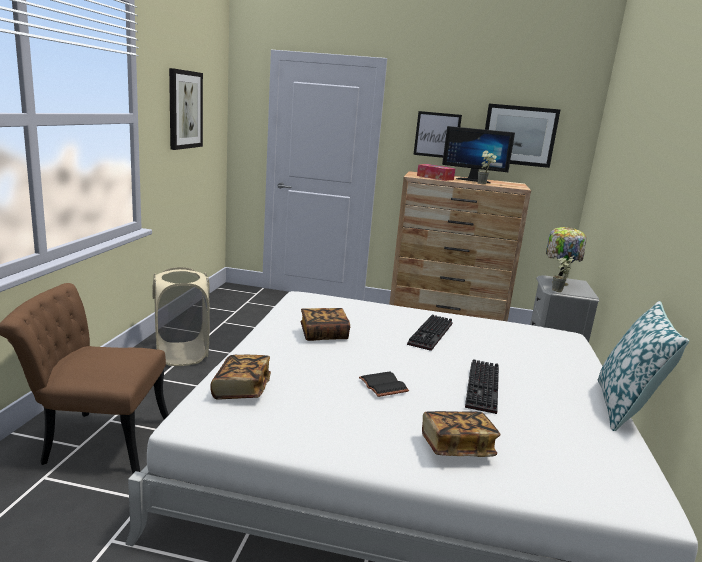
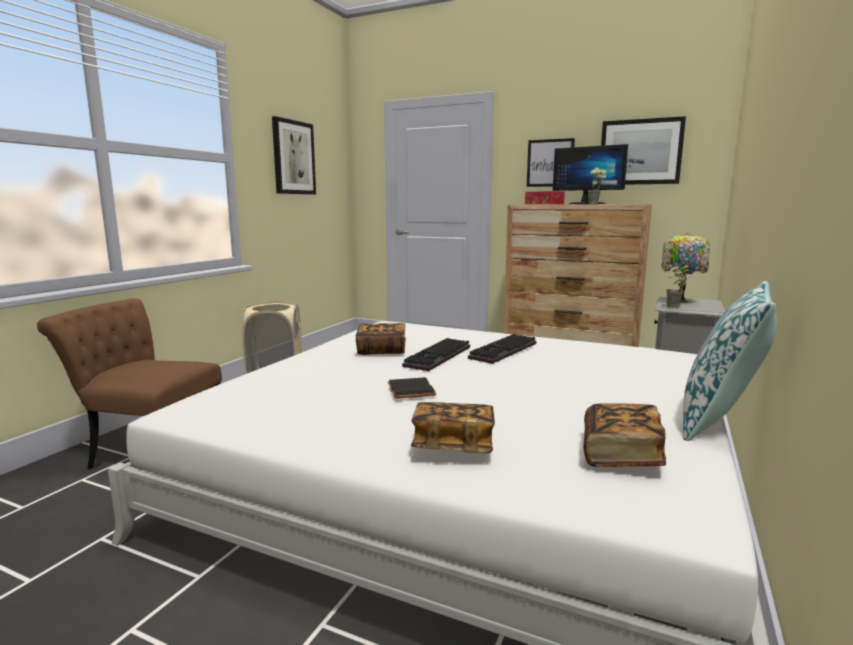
camera: 15 degrees right, 5 degrees down
book [211,355,271,400] -> book moved to [584,403,666,467]
keyboard [465,359,499,414] -> keyboard moved to [402,338,470,371]

